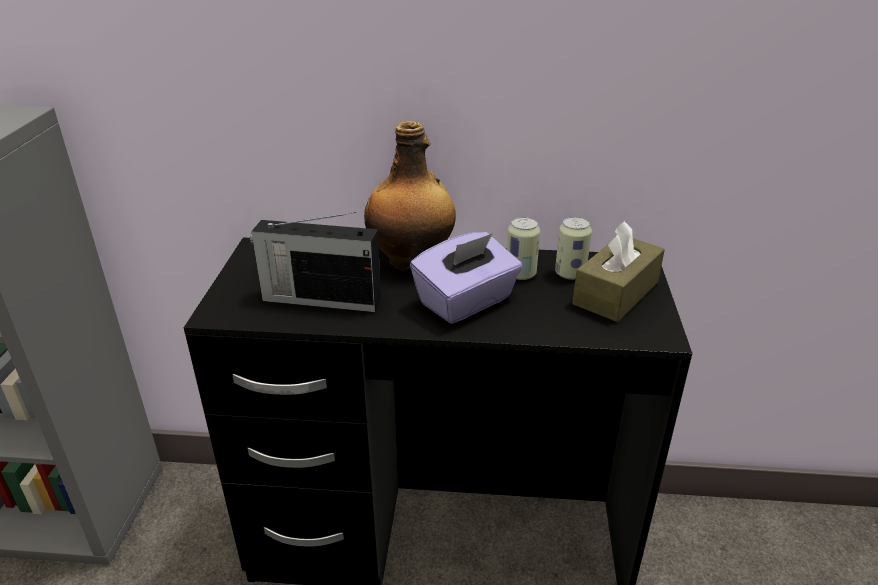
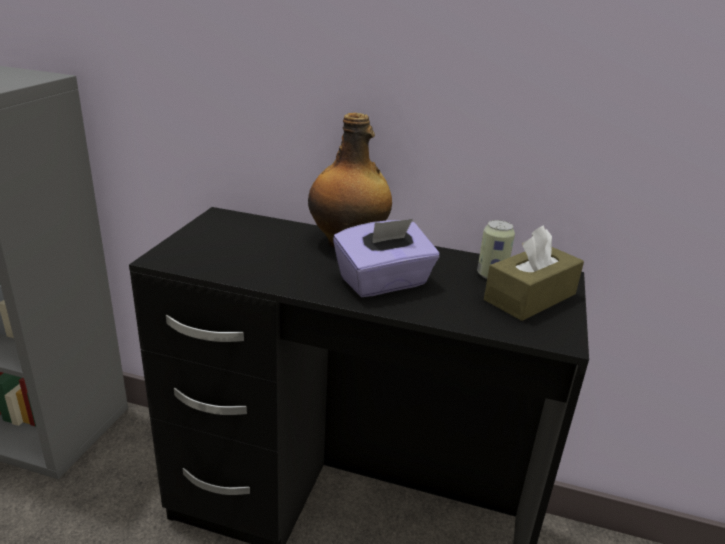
camera: 10 degrees right, 5 degrees down
radio [250,212,381,312] -> none
can [507,217,540,280] -> none

